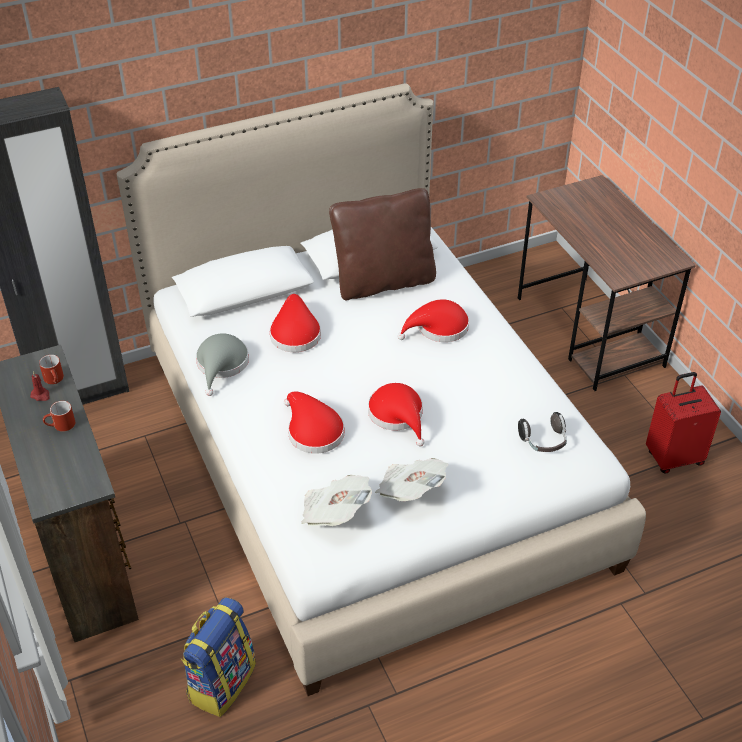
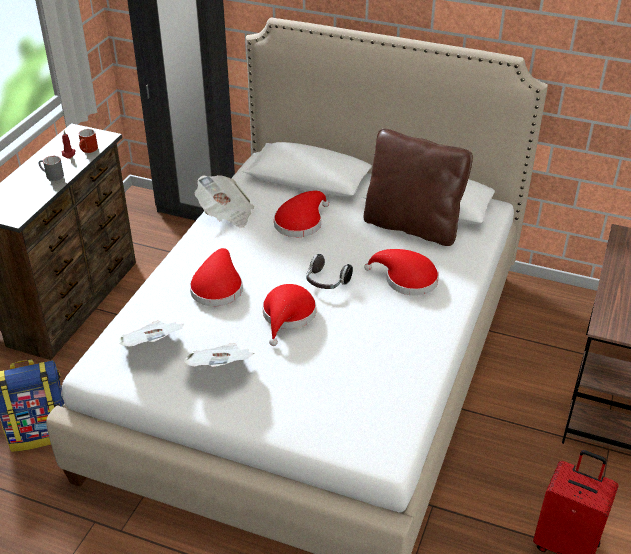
camera: 45 degrees right, 5 degrees down
red mug [43,401,75,432] -> grey mug [38,156,64,181]
grey hat [196,333,249,396] -> newspaper [195,175,254,228]
headphones [518,412,567,452] -> headphones moved to [306,254,353,289]

